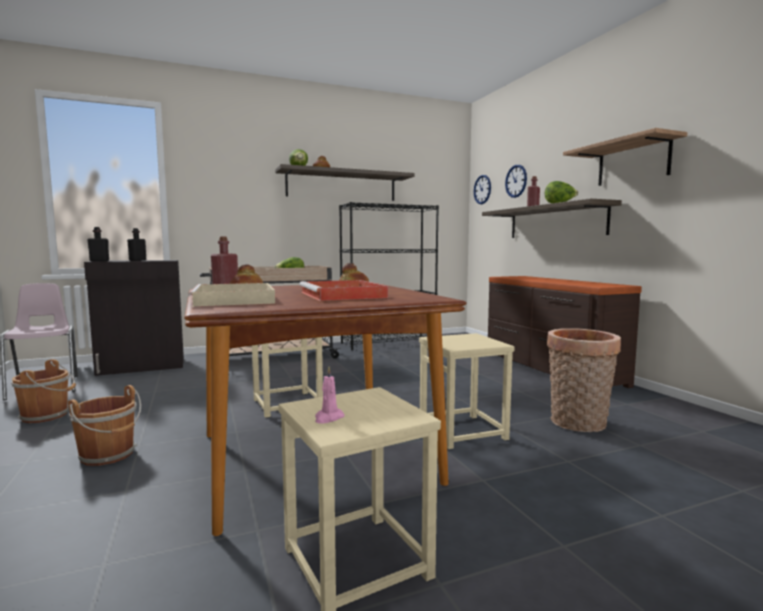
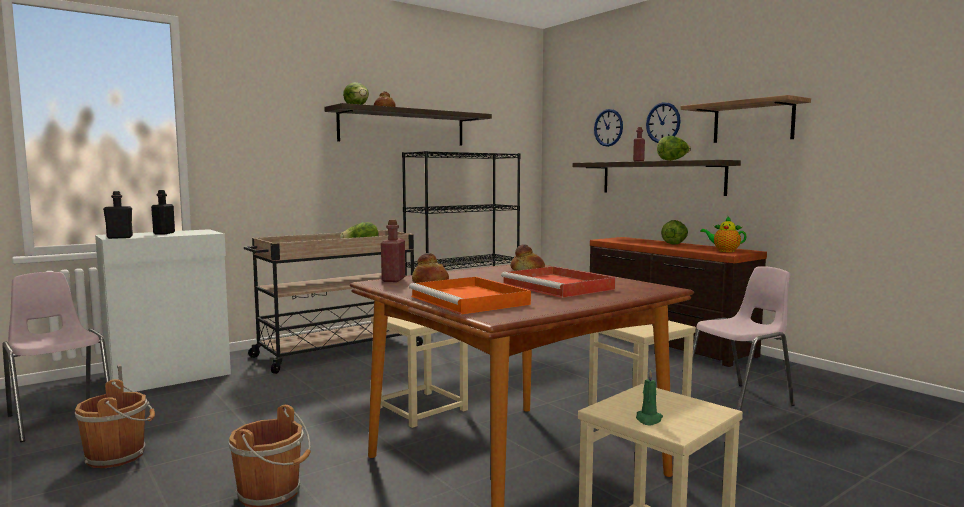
camera: 15 degrees left, 0 degrees up
black cabinet [84,260,184,376] -> white cabinet [95,229,231,392]
beige tray [188,283,275,307] -> orange tray [409,277,531,315]
pink candle [315,366,345,424] -> green candle [636,370,663,425]
wall clock [474,175,491,204] -> wall clock moved to [646,102,681,143]
basket [547,328,621,432] -> pink chair [692,266,795,411]
none -> lettuce [661,220,688,245]
none -> teapot [700,217,747,252]

